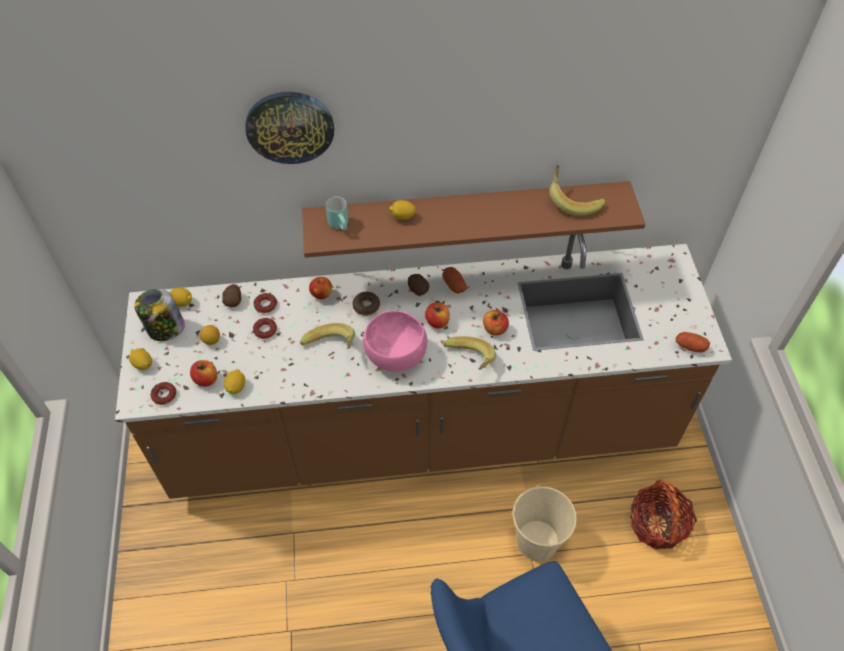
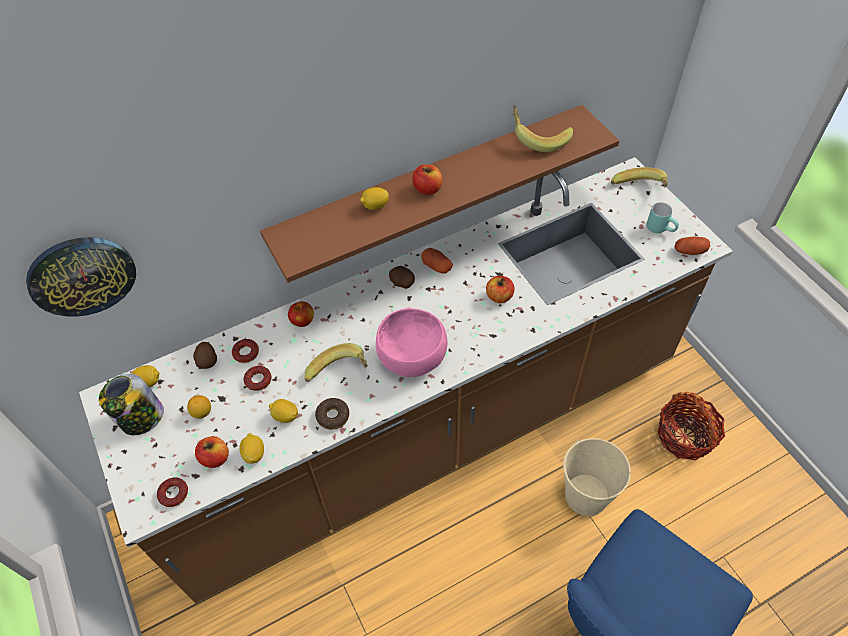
camera: 20 degrees left, 0 degrees up
lemon [129,348,152,370] -> lemon moved to [269,399,298,423]
wall clock [245,92,334,164] -> wall clock moved to [26,237,136,317]
turquoise mug [326,197,348,230] -> turquoise mug moved to [647,202,679,233]
donut [352,292,380,316] -> donut moved to [315,398,349,430]
apple [425,302,450,328] -> apple moved to [412,164,442,195]
banana [443,336,496,370] -> banana moved to [611,167,668,187]

